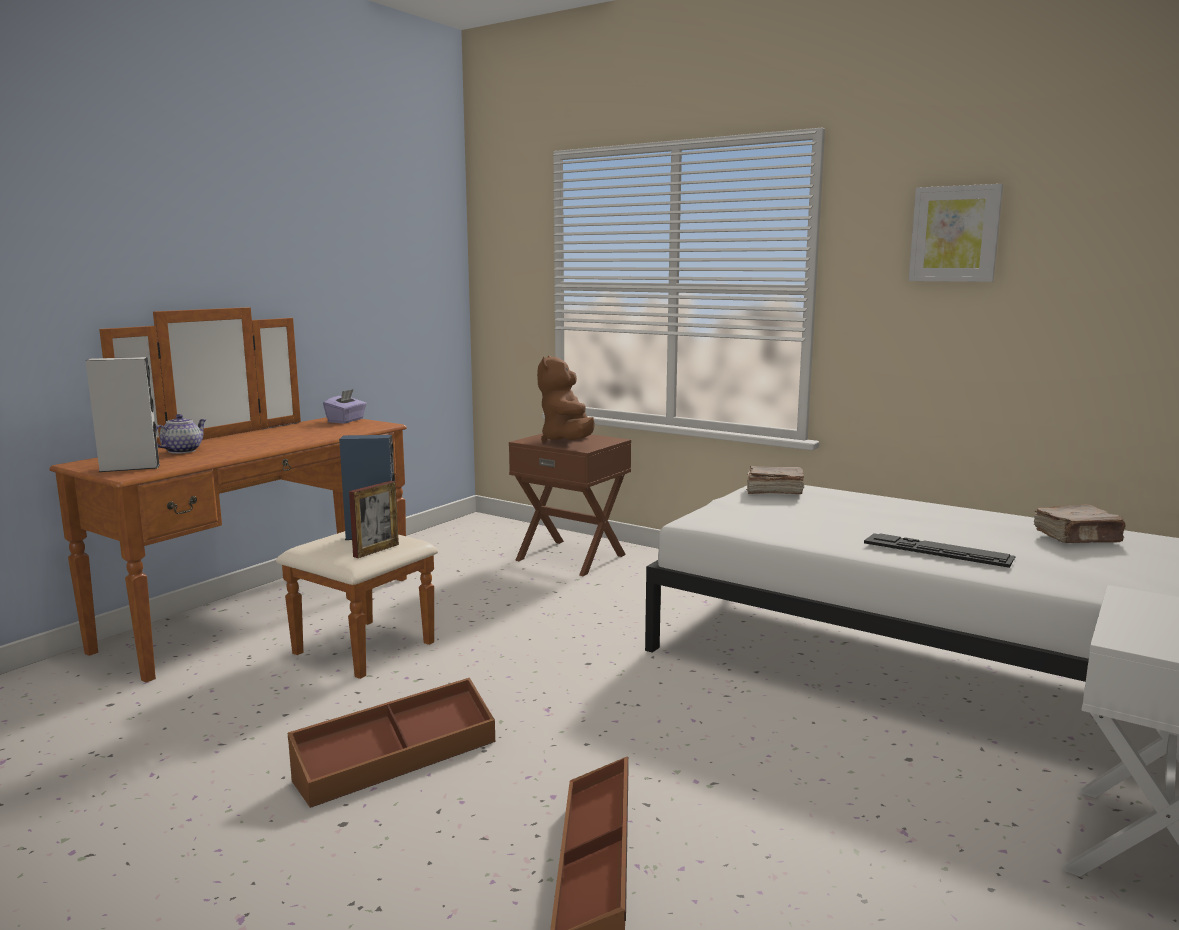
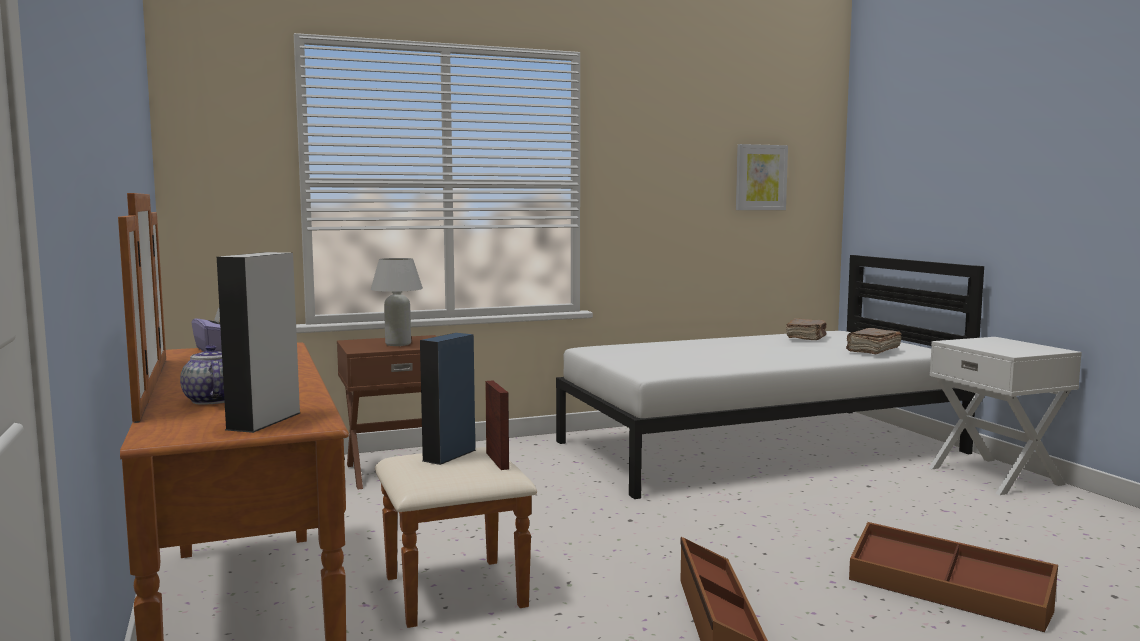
camera: 55 degrees left, 5 degrees down
brown plush toy [537,356,595,442] -> white table lamp [371,258,423,346]
brown book [746,466,804,494] -> brown book moved to [846,328,902,354]
keyboard [864,533,1016,568] -> none
picture [909,184,1003,282] -> picture moved to [736,144,788,210]

